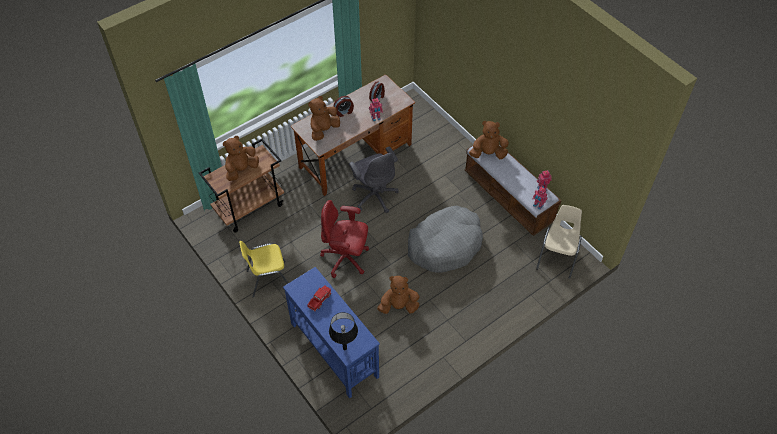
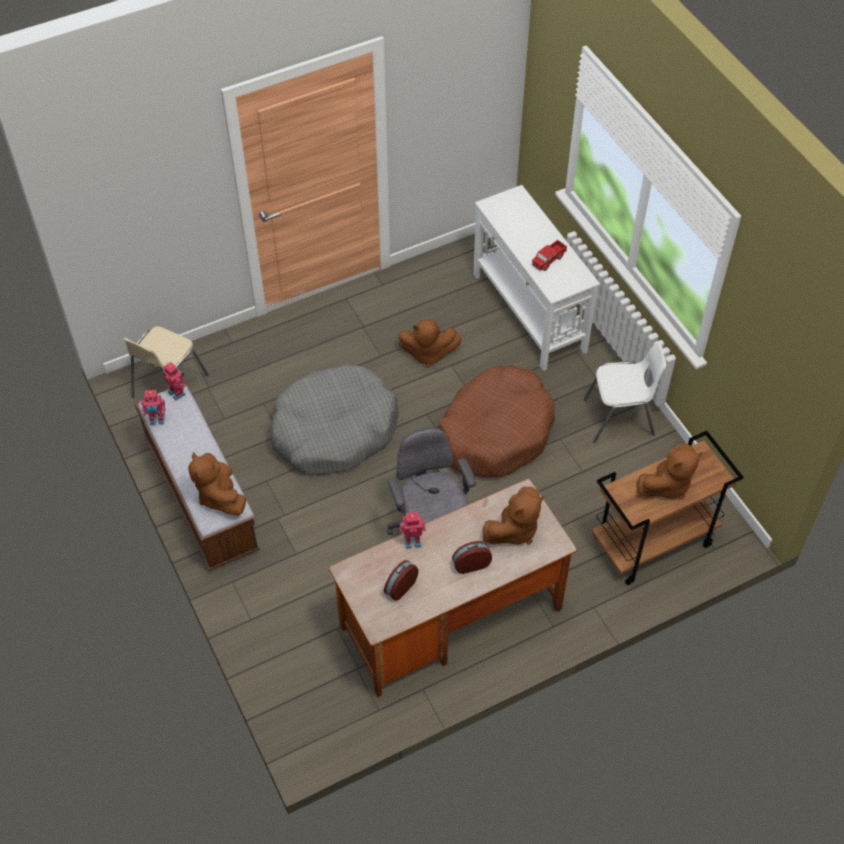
camera: 170 degrees left, 0 degrees up
yellow chair [239,241,288,298] -> white chair [584,342,666,443]
blue console table [283,267,380,398] -> white console table [473,185,600,371]
red office chair [320,200,369,278] -> brown dog bed [438,365,555,478]
black table lamp [329,312,358,350] -> none
brown plush toy [469,121,509,159] -> brown plush toy turned 60 degrees clockwise [188,452,246,516]

